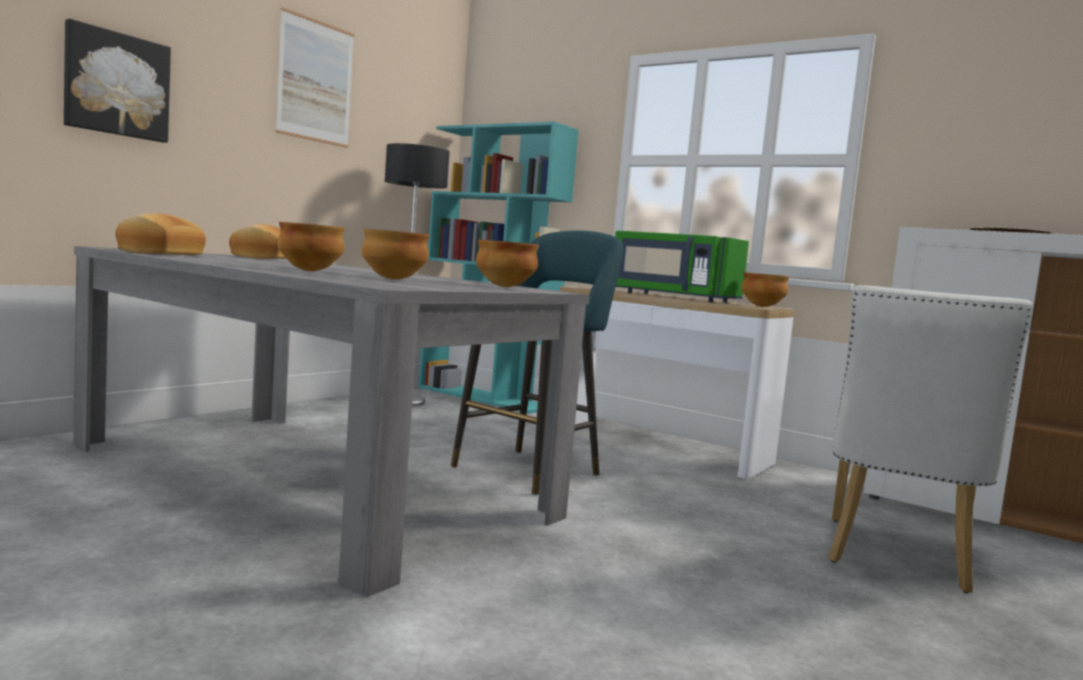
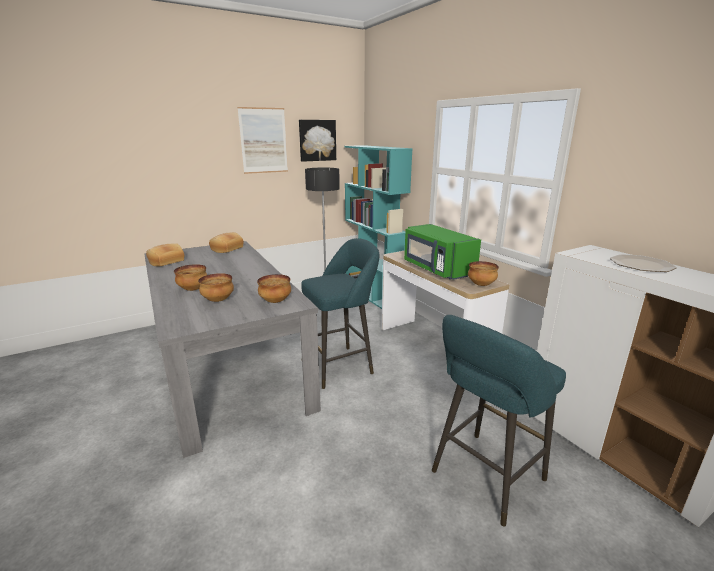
camera: 25 degrees right, 15 degrees up
picture [64,19,171,143] -> picture moved to [299,120,336,162]
white chair [828,285,1034,593] -> turquoise stool [432,315,566,526]

